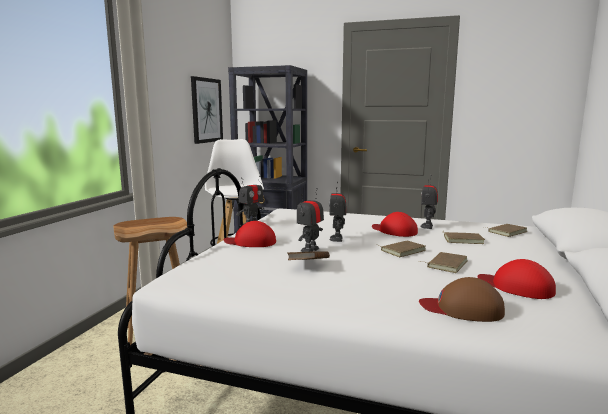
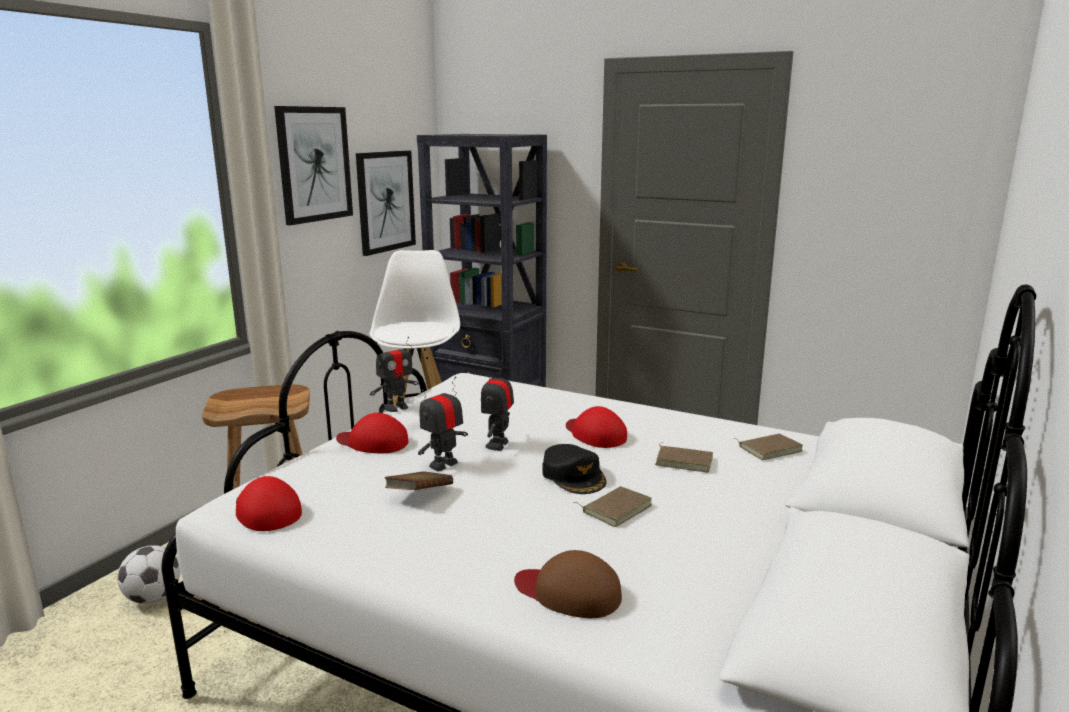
camera: 10 degrees right, 5 degrees up
brown book [379,241,426,257] -> black cap [542,444,606,494]
toy robot [420,175,438,229] -> none
red cap [478,259,556,299] -> red cap moved to [236,476,302,531]
none -> football [117,545,180,604]
none -> picture [274,106,353,225]

